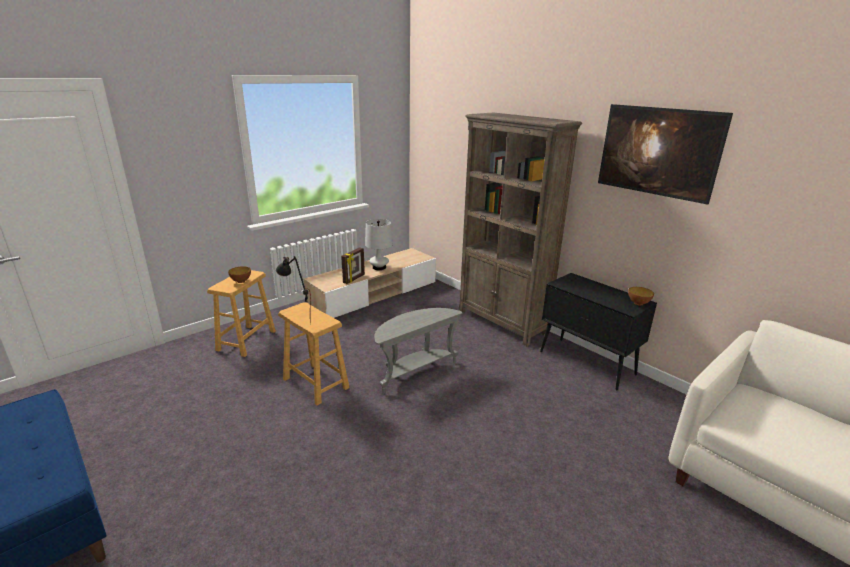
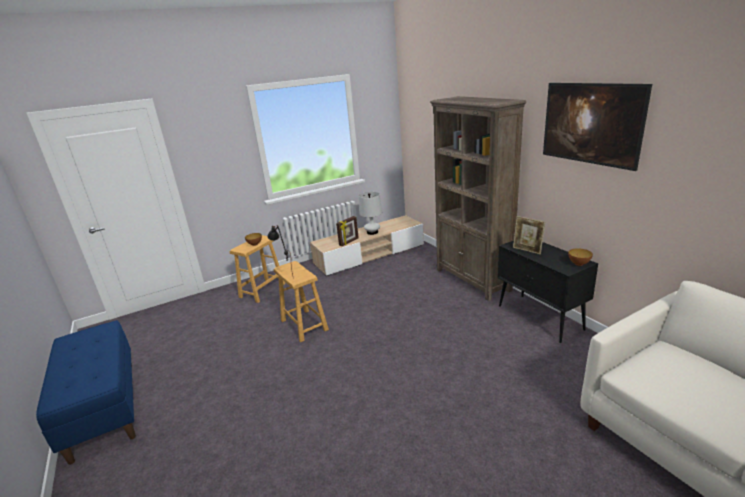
camera: 15 degrees right, 0 degrees up
grey side table [374,308,463,394] -> none
none -> picture frame [513,216,545,254]

